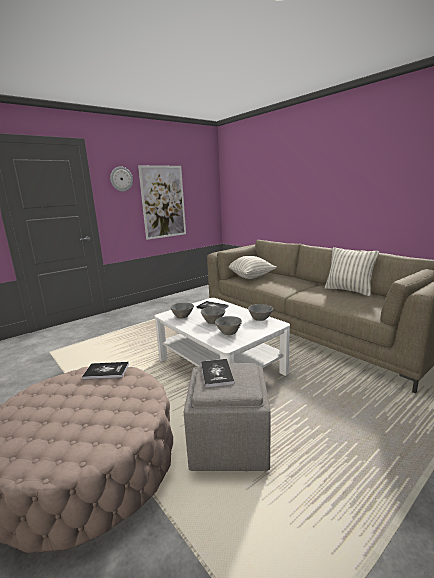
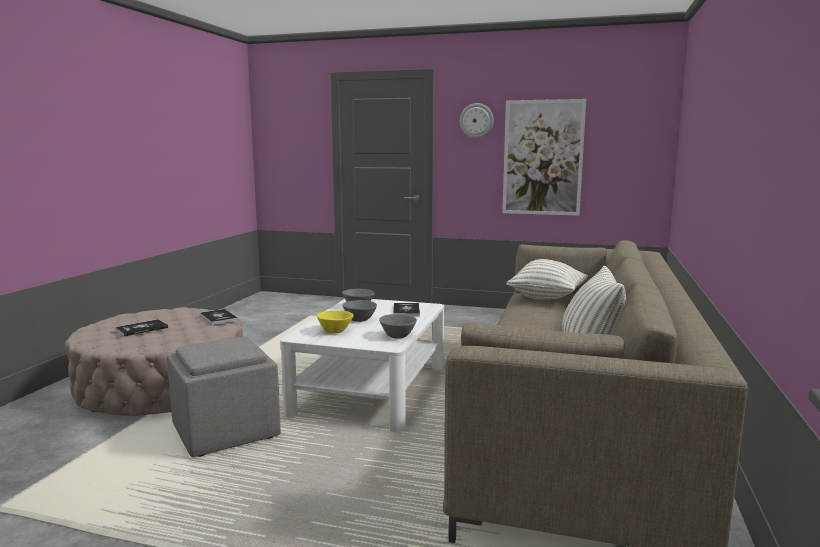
camera: 55 degrees right, 5 degrees down
book [201,359,234,388] -> book moved to [115,319,168,337]
grey bowl [215,316,242,335] -> yellow bowl [317,310,354,334]

